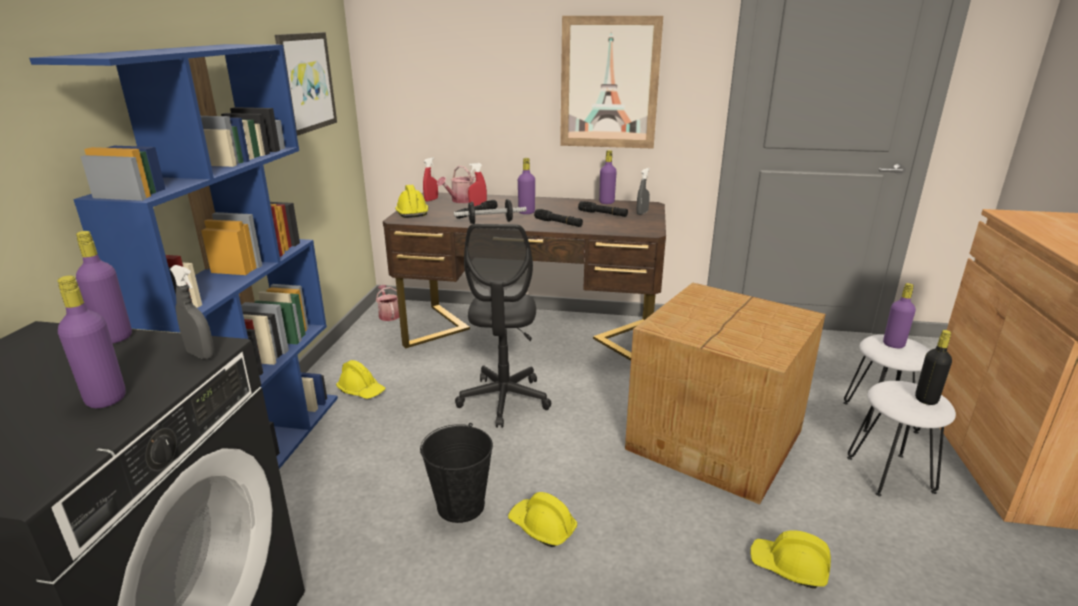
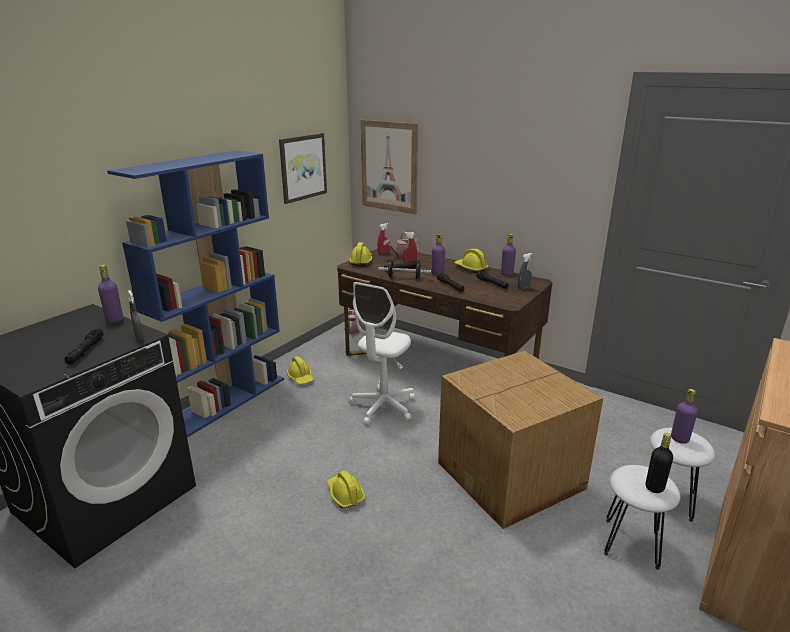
camera: 25 degrees right, 0 degrees up
purple bottle [57,276,126,408] -> black flashlight [64,328,104,365]
black bucket [420,423,493,523] -> none
black office chair [455,224,552,428] -> white office chair [349,282,415,425]
picture [560,16,663,149] -> picture moved to [360,120,418,214]
yellow hard hat [750,530,831,589] -> yellow hard hat moved to [454,248,489,273]

